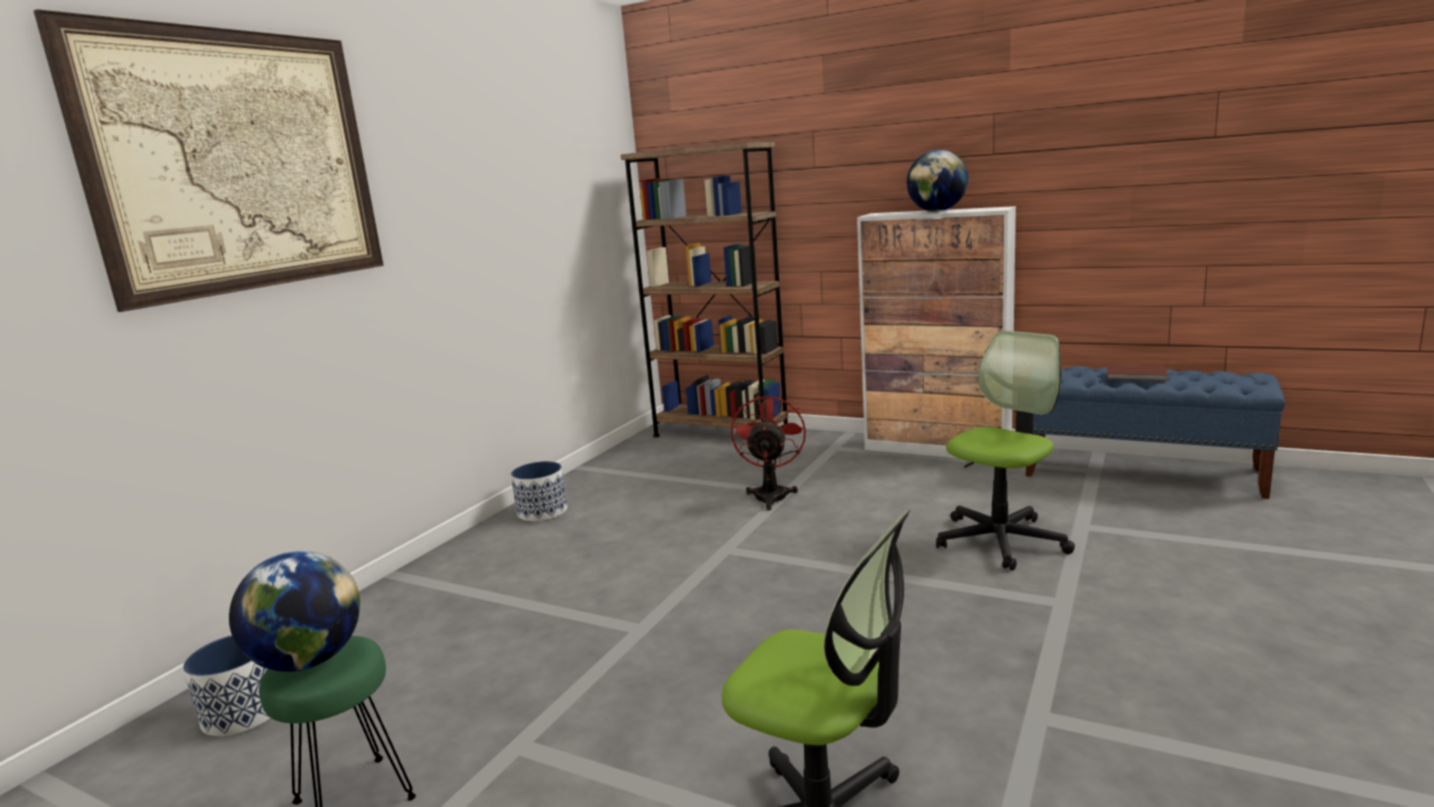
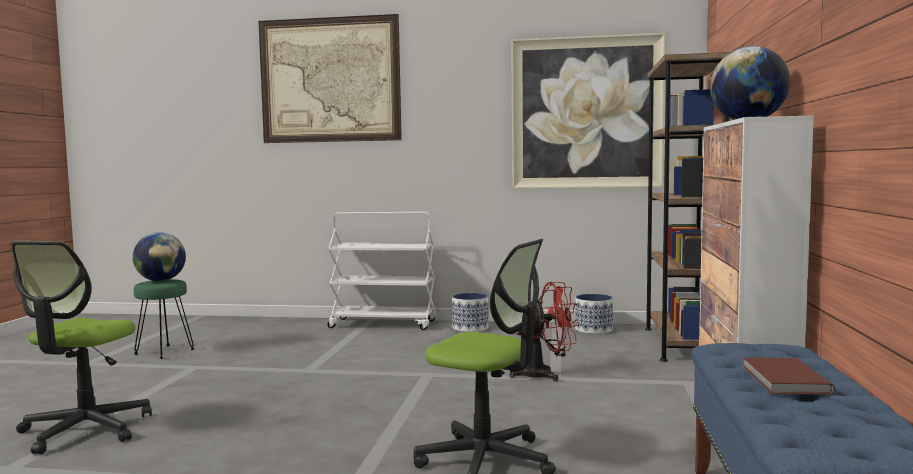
camera: 70 degrees right, 10 degrees down
planter [183,635,270,736] -> planter moved to [575,294,613,334]
none -> white cart [327,212,436,330]
none -> picture [511,33,666,189]

